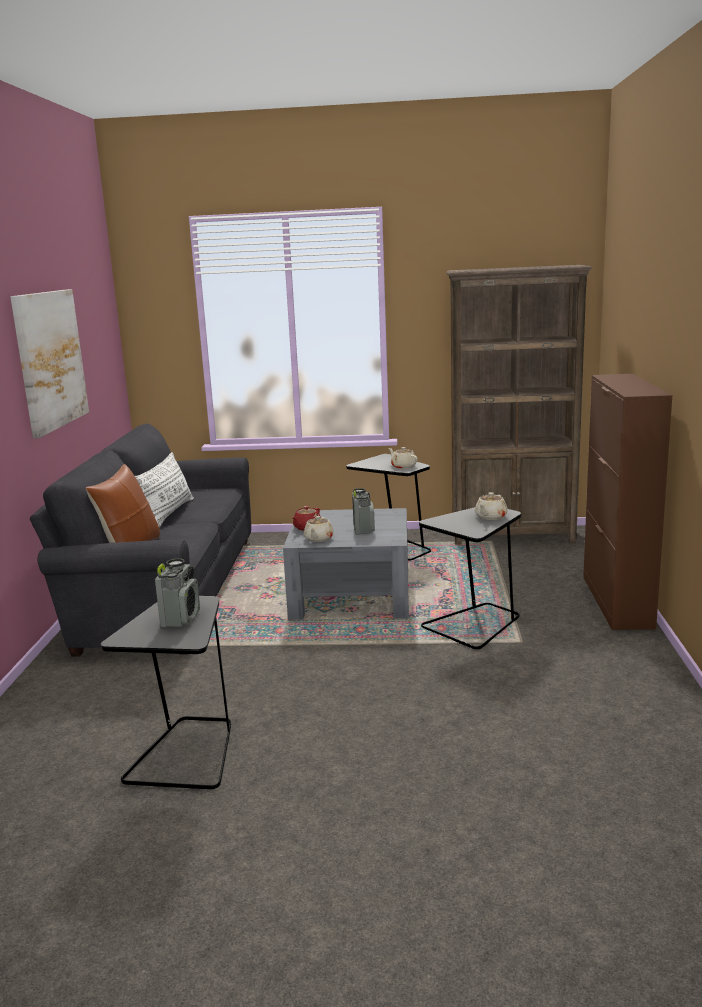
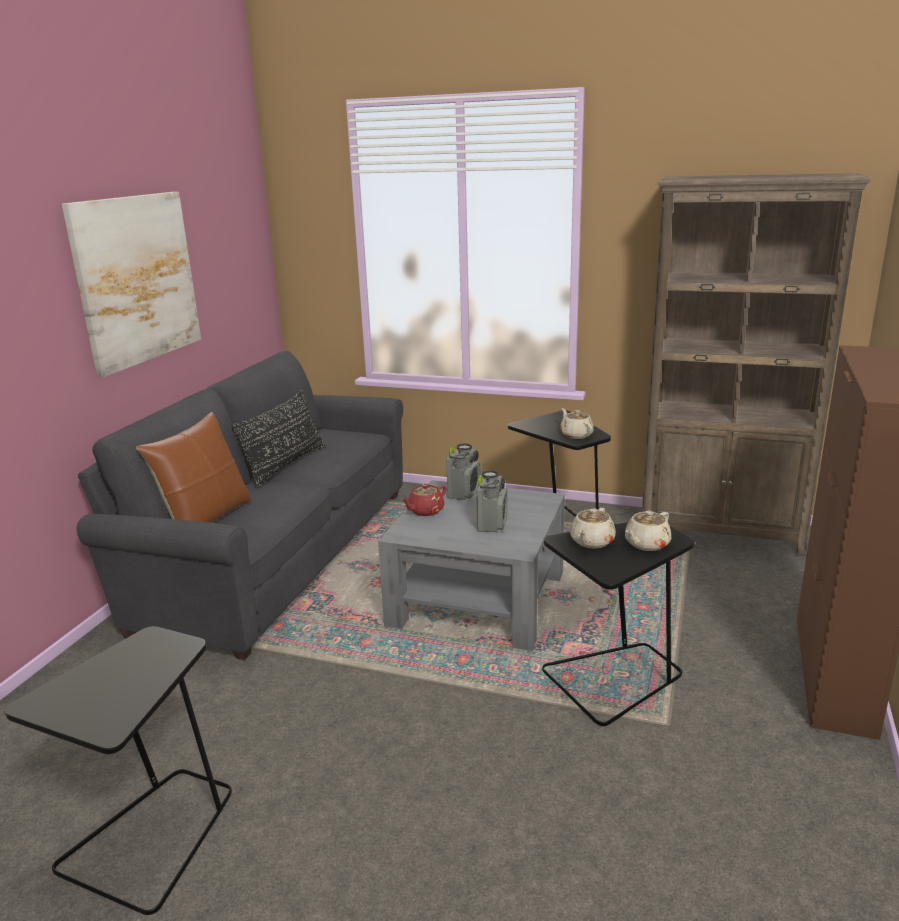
camera: 15 degrees right, 5 degrees up
white pillow [135,452,194,528] -> black pillow [231,390,325,488]
radio [155,558,200,627] -> radio moved to [446,443,481,500]
beige teapot [304,516,334,542] -> beige teapot moved to [570,508,616,548]

